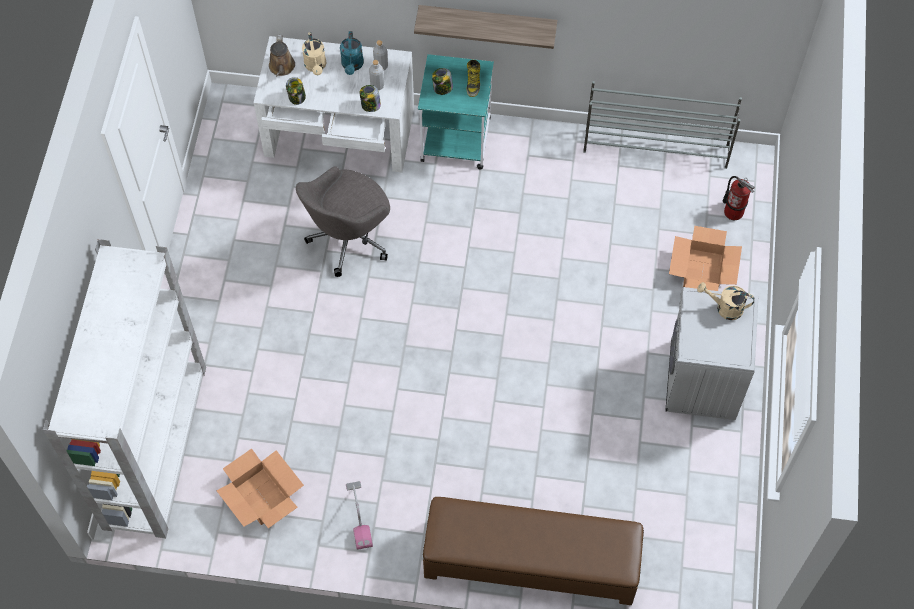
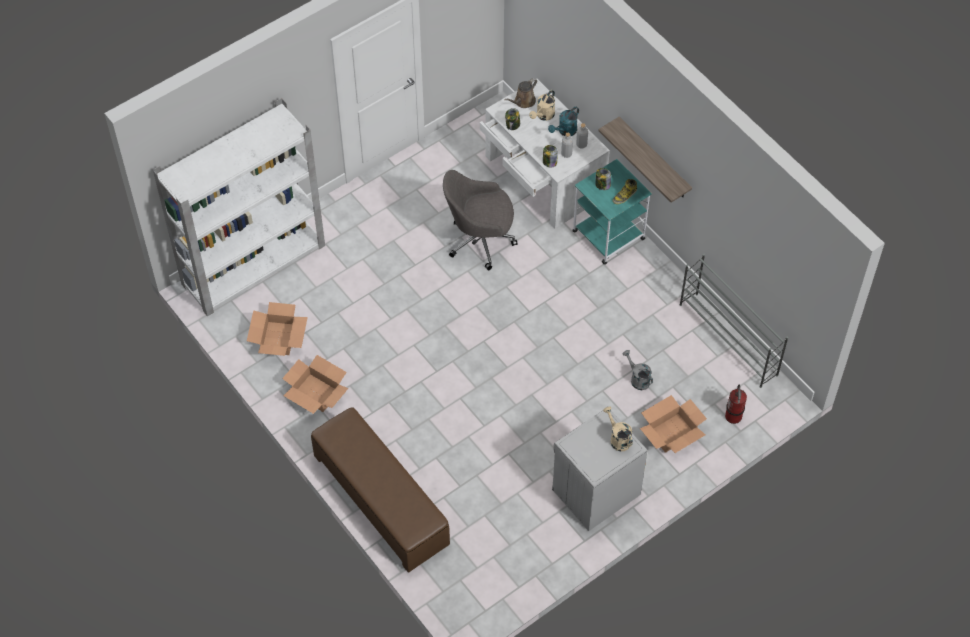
camera: 45 degrees right, 5 degrees down
vacuum cleaner [346,481,373,550] -> cardboard box [282,355,348,414]
none -> grey watering can [622,350,653,390]

